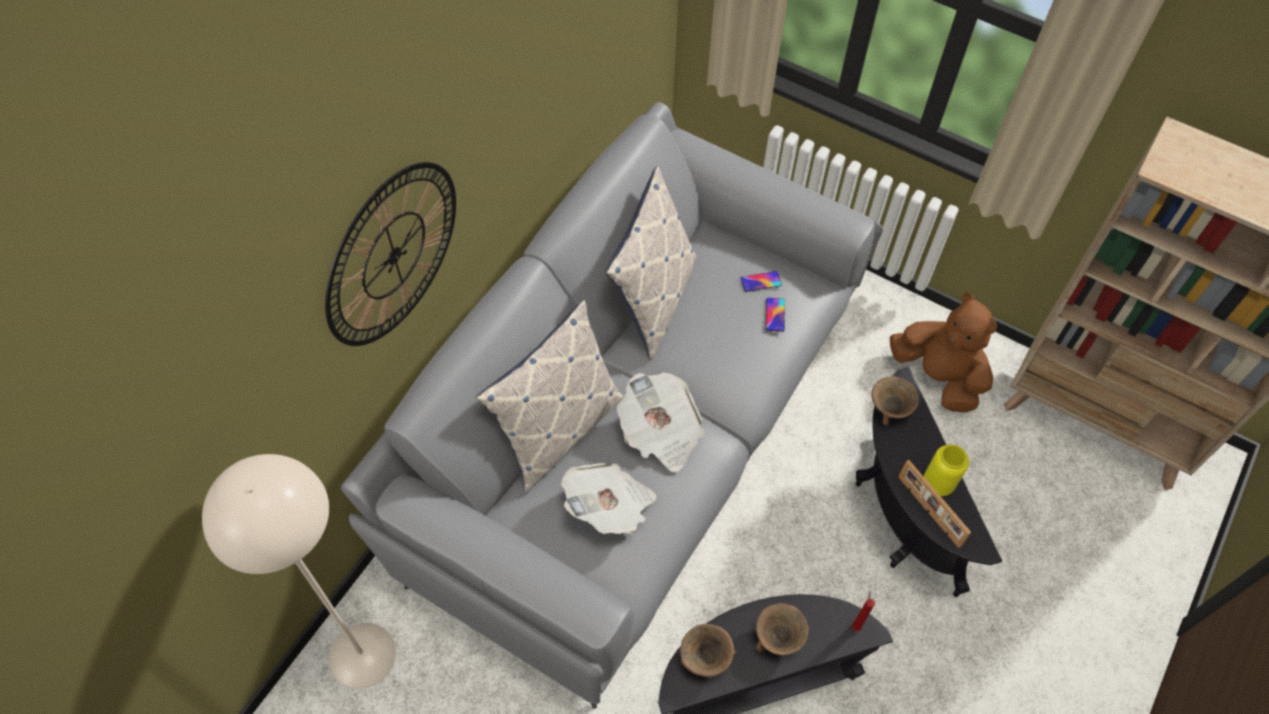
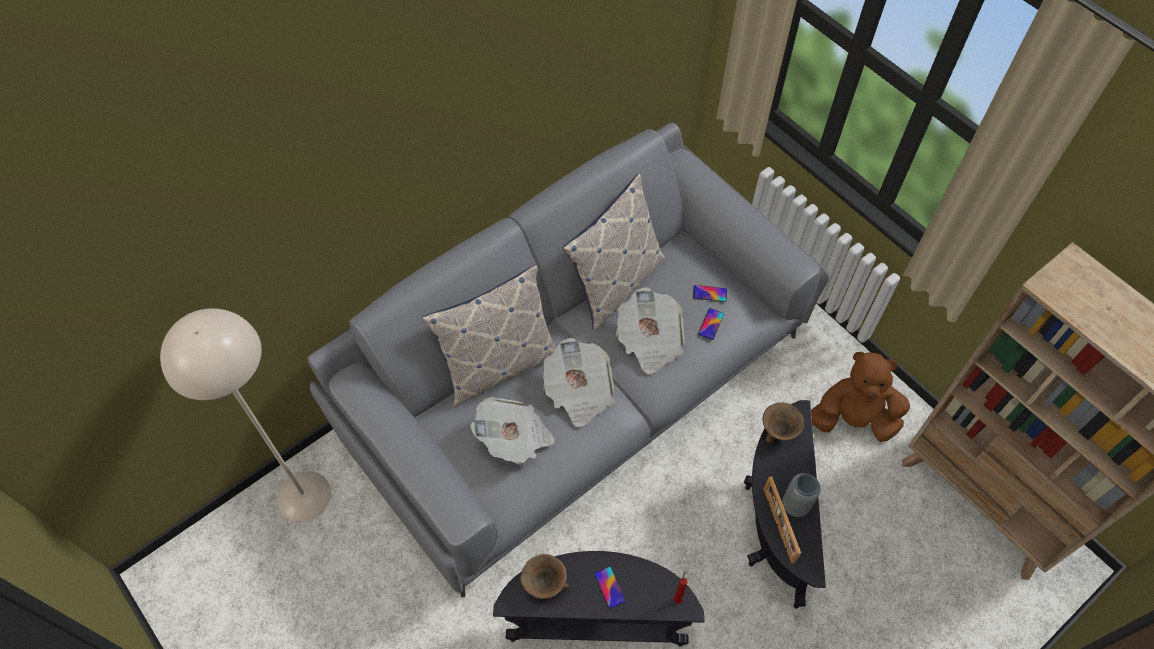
camera: 20 degrees right, 0 degrees up
wall clock [325,162,456,346] -> none
brown bowl [756,603,809,655] -> phone [594,567,626,609]
brown plush toy [890,292,997,413] -> brown plush toy turned 60 degrees counterclockwise [811,352,910,442]
yellow vase [924,444,969,496] -> grey vase [782,473,821,517]
none -> newspaper [616,287,684,375]

